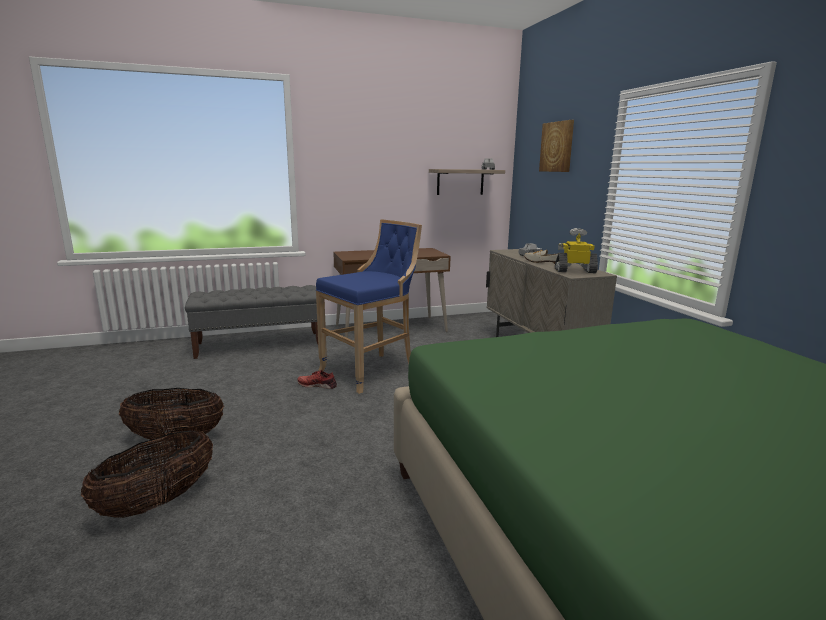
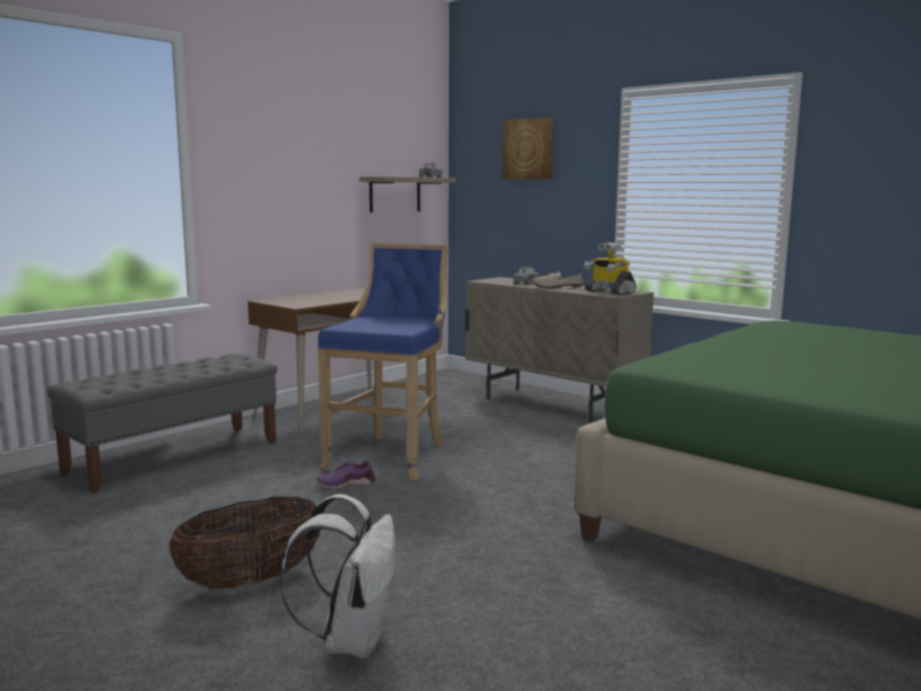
camera: 30 degrees left, 5 degrees down
basket [81,430,213,518] -> white backpack [280,494,395,658]
red shoe [297,370,337,389] -> purple shoe [317,460,375,489]
toy robot [555,228,598,273] -> toy robot turned 105 degrees counterclockwise [584,242,636,295]

